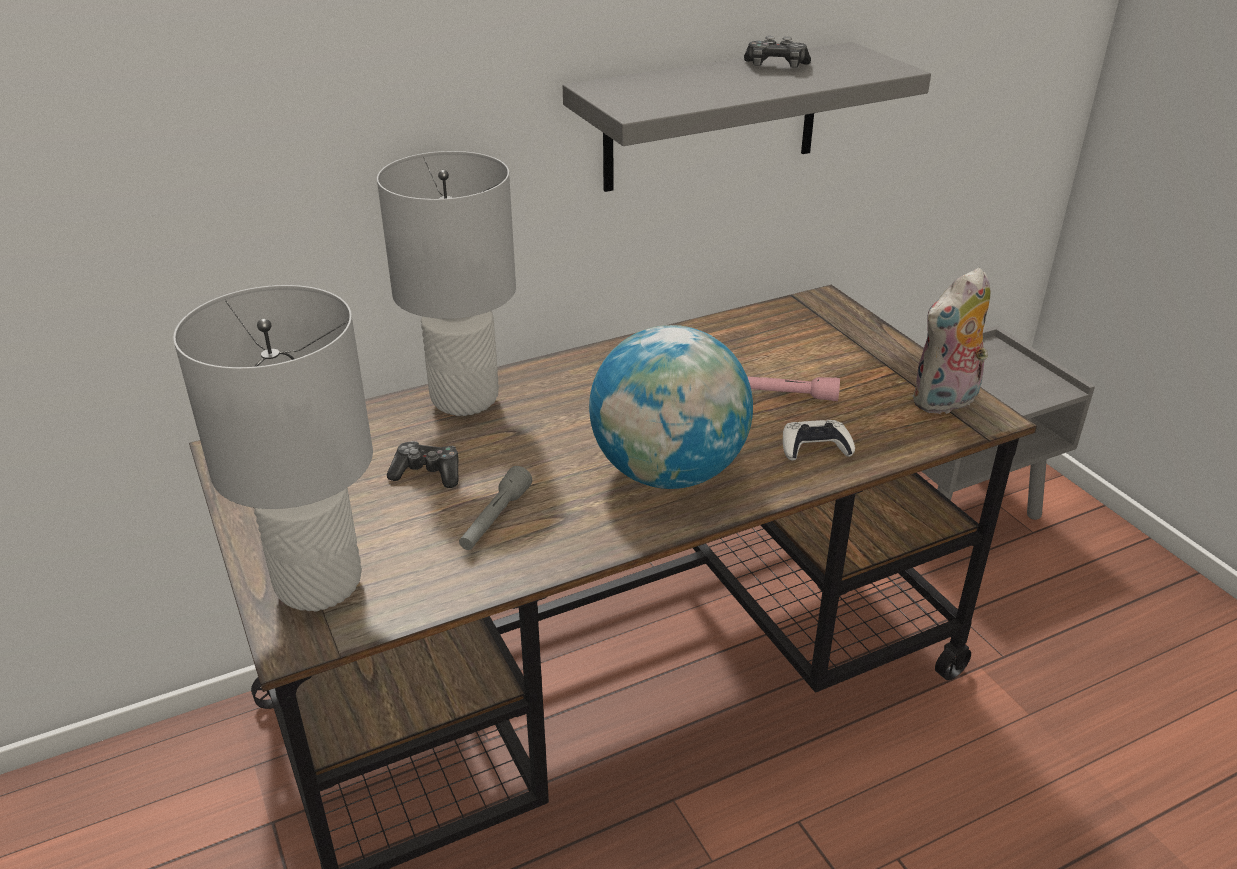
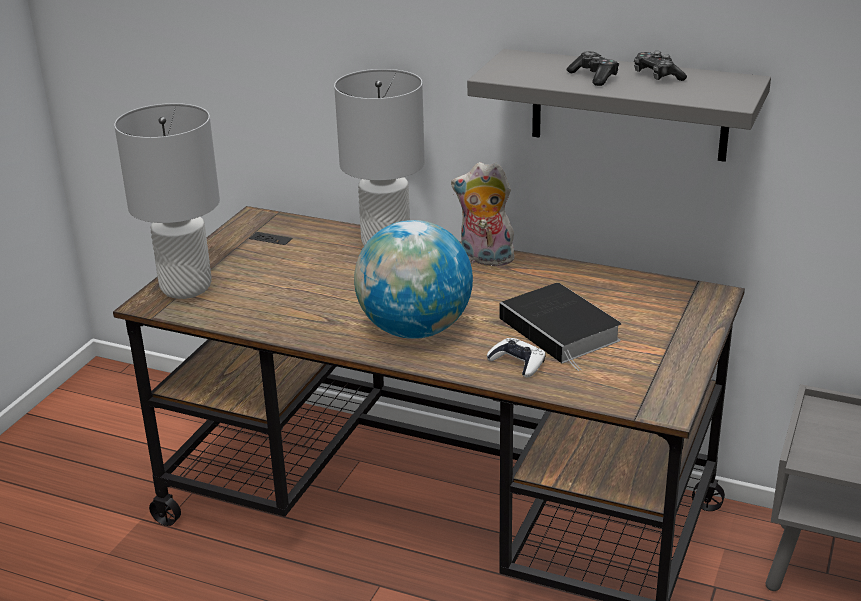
camera: 50 degrees right, 5 degrees down
game controller [387,441,459,488] -> game controller moved to [567,51,619,86]
grey flashlight [459,466,532,550] -> none
pink flashlight [747,376,840,401] -> book [499,283,621,371]
plush toy [911,268,991,414] -> plush toy moved to [451,162,518,266]

